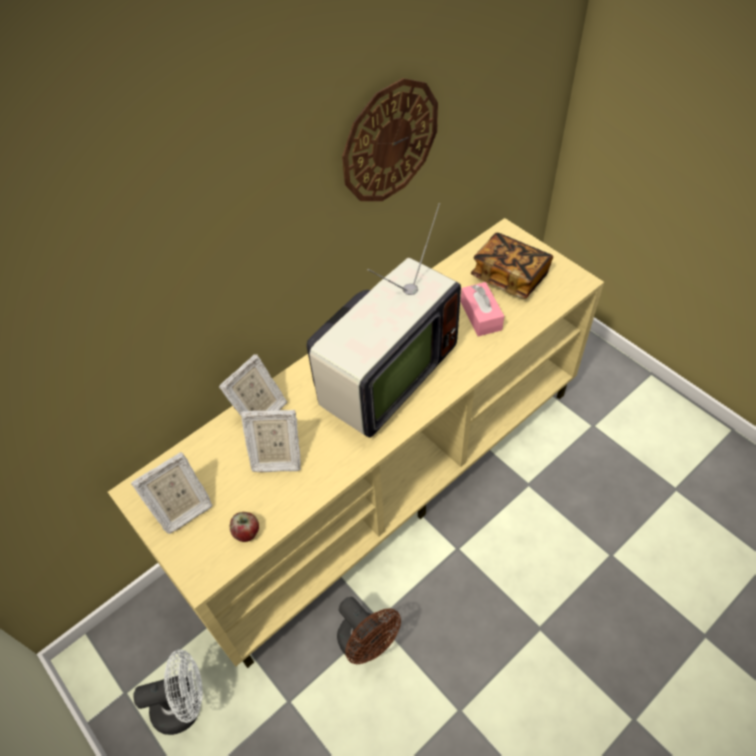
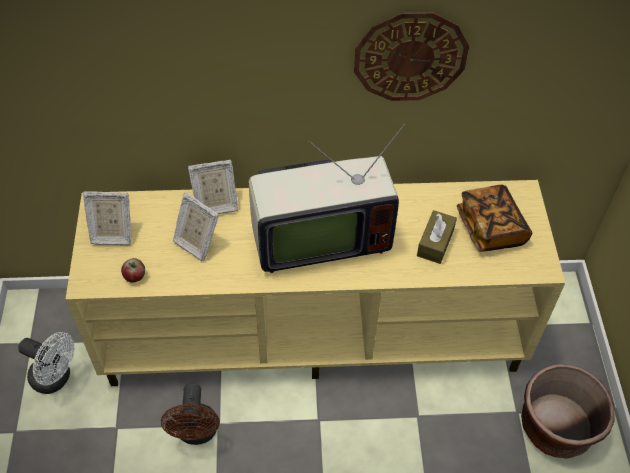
camera: 35 degrees right, 0 degrees up
pink tissue box [461,282,504,337] -> brown tissue box [417,210,457,264]
none -> brown planter [521,364,615,458]

